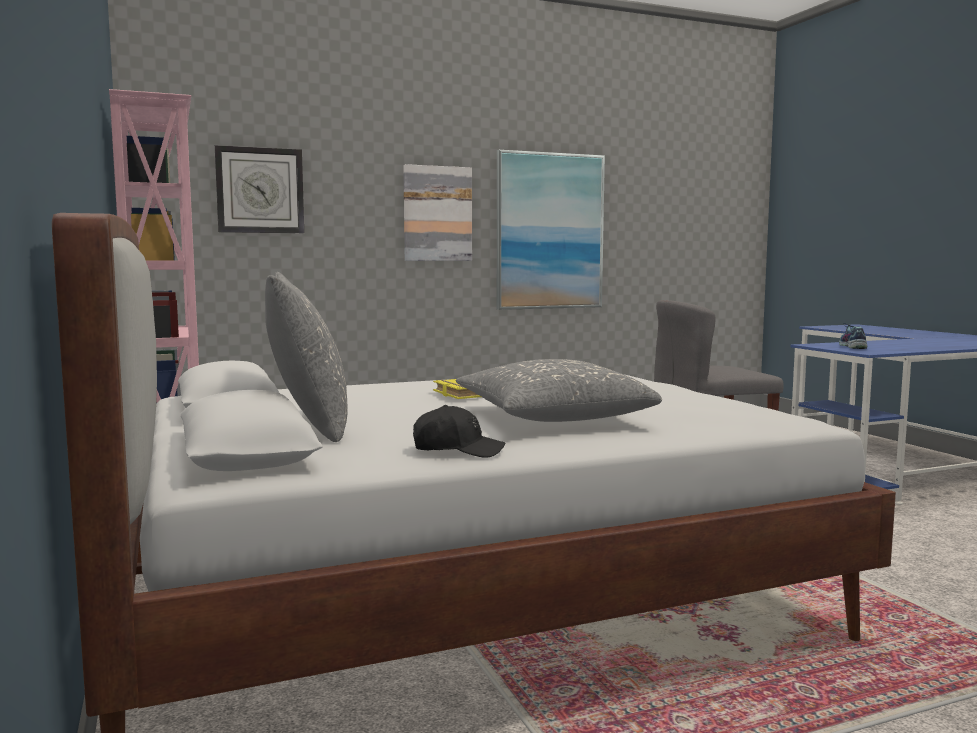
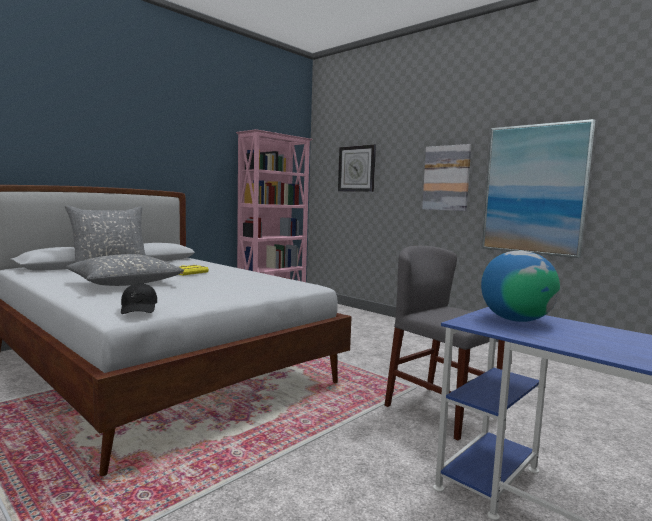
camera: 65 degrees right, 0 degrees up
black cap [413,405,505,458] -> black cap moved to [121,283,157,314]
shoe [839,323,867,349] -> globe [481,251,560,322]

